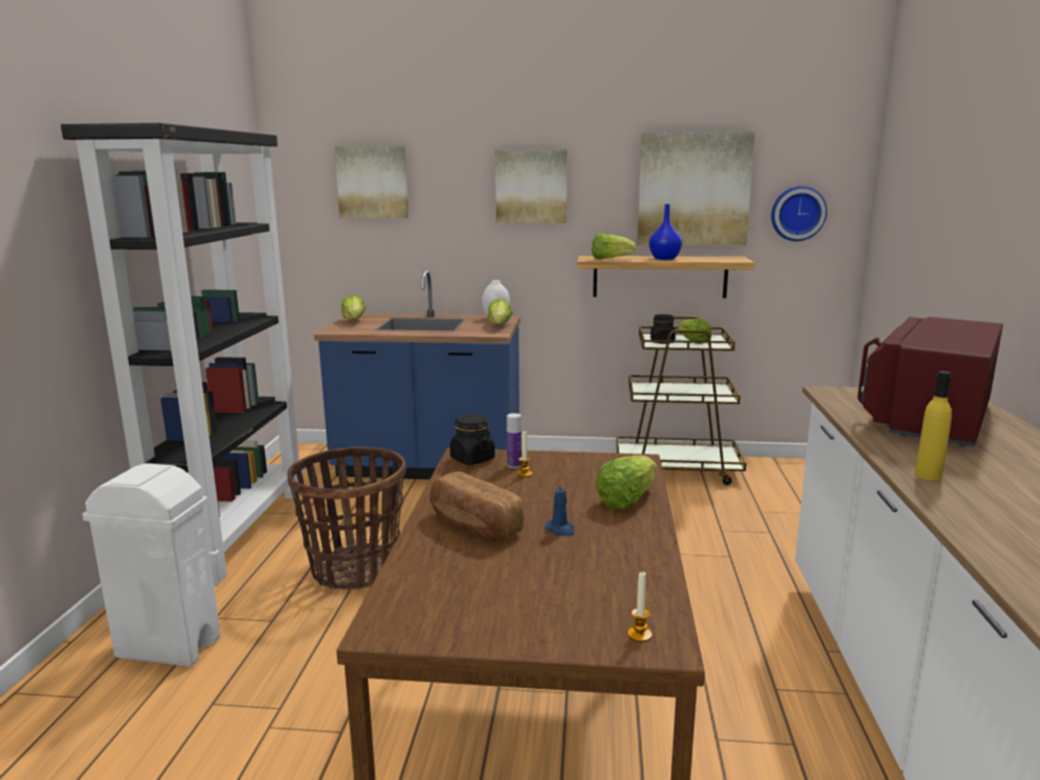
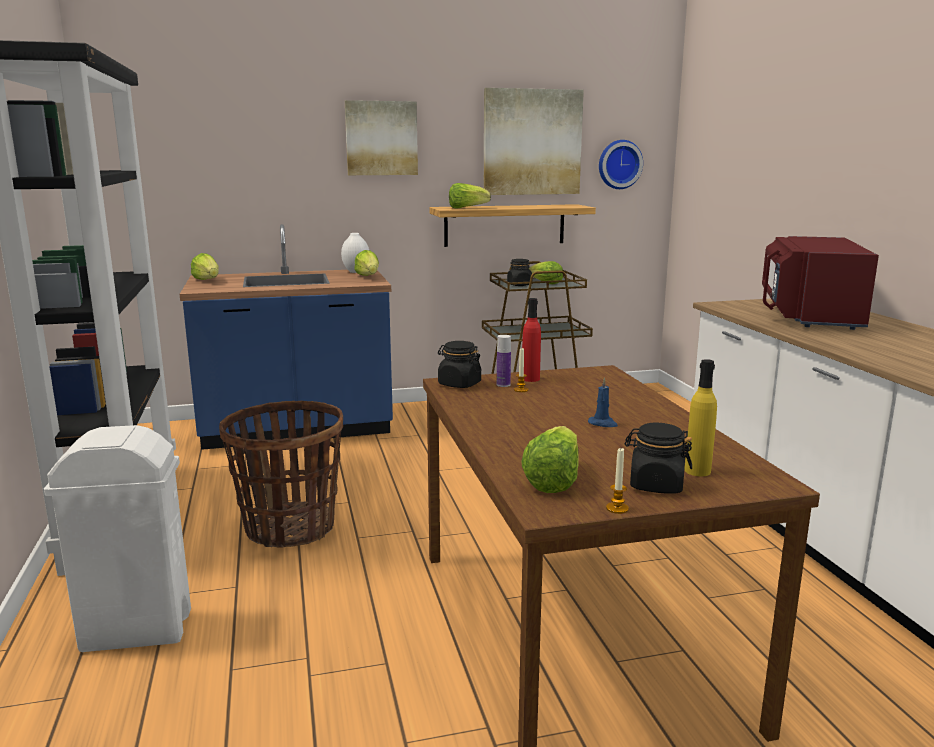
camera: 20 degrees left, 0 degrees up
picture [335,145,408,218] -> none
bread [429,471,524,542] -> none
lettuce [595,455,657,509] -> lettuce moved to [521,426,579,493]
candle [628,571,652,642] -> candle moved to [606,448,629,514]
blue vase [649,204,682,260] -> none
yellow bottle [915,371,952,481] -> yellow bottle moved to [684,359,717,476]
none -> red bottle [522,298,541,382]
none -> black jar [625,423,692,494]

